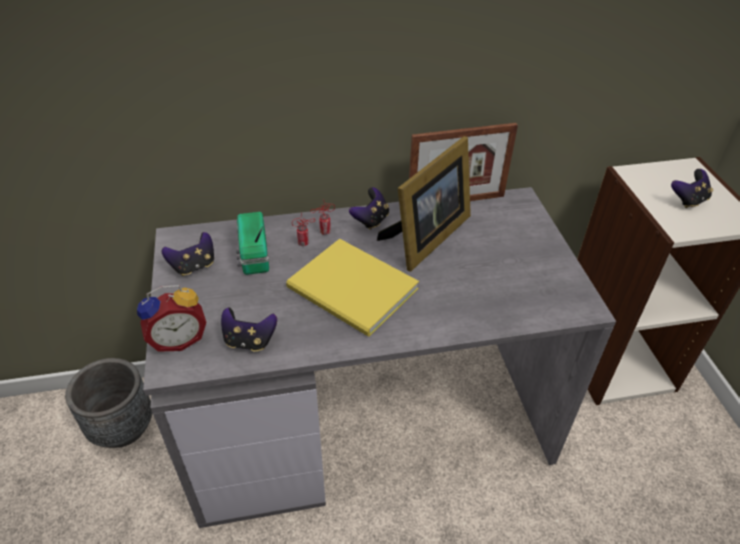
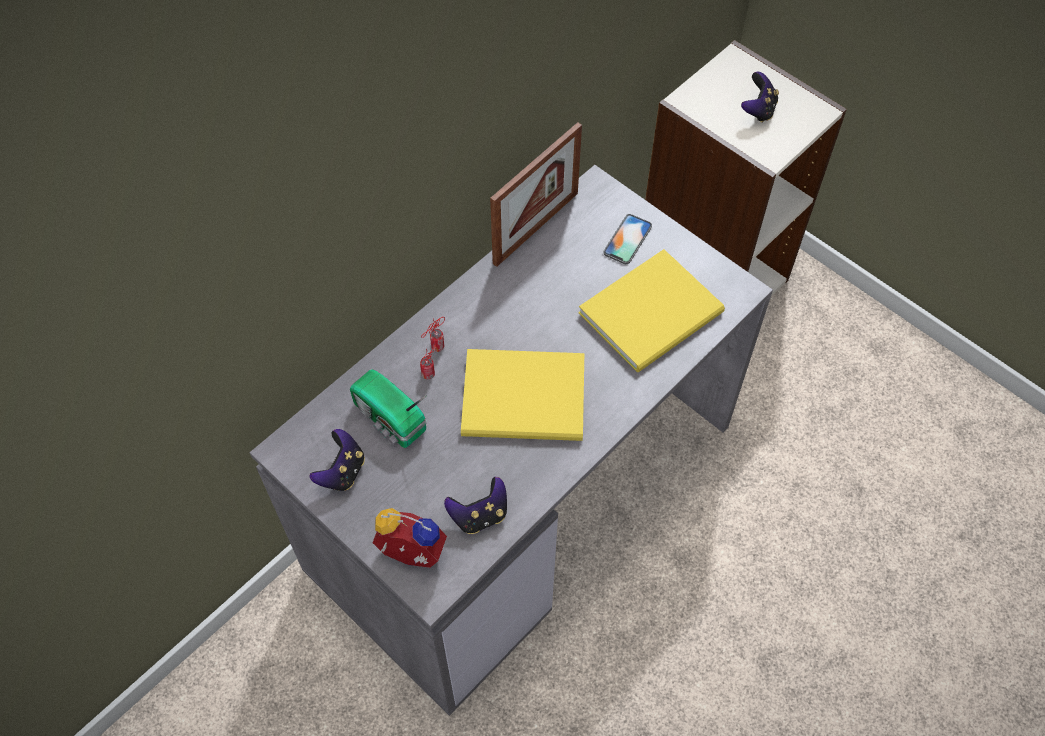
camera: 35 degrees left, 15 degrees up
grey planter [65,358,152,448] -> none
alarm clock [137,285,206,352] -> alarm clock turned 105 degrees counterclockwise [372,508,447,568]
game controller [349,187,389,230] -> none
picture frame [377,136,471,272] -> none
none -> yellow book [578,249,725,372]
none -> phone [604,214,652,264]

